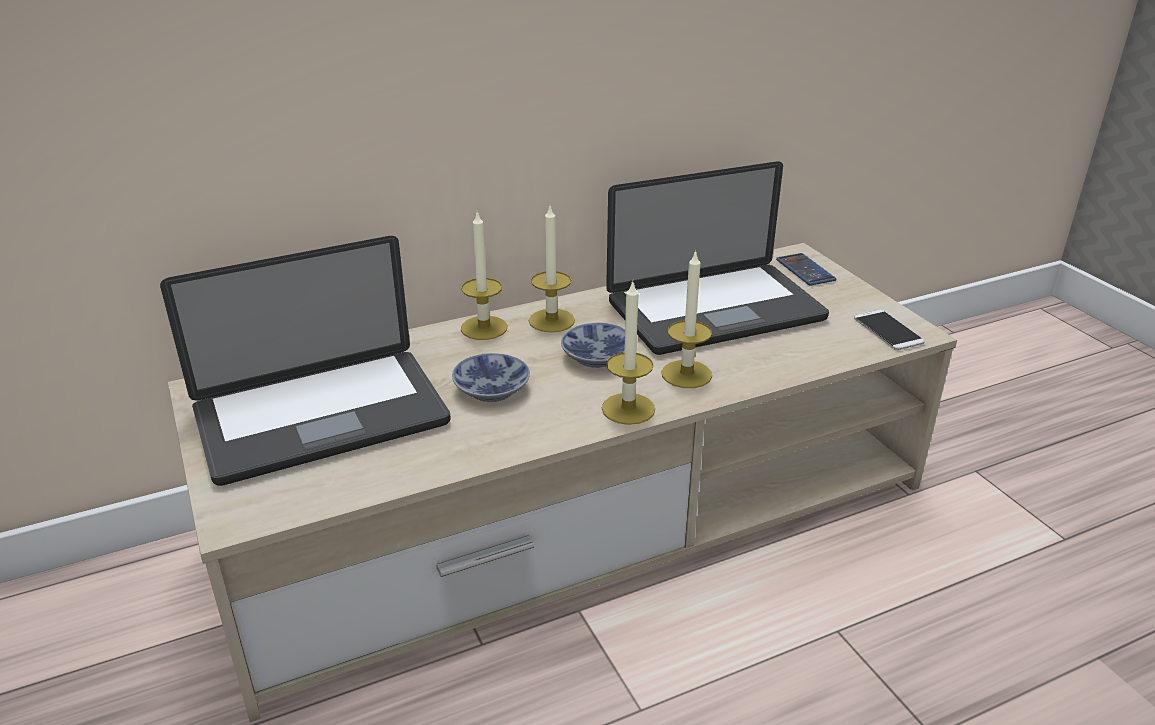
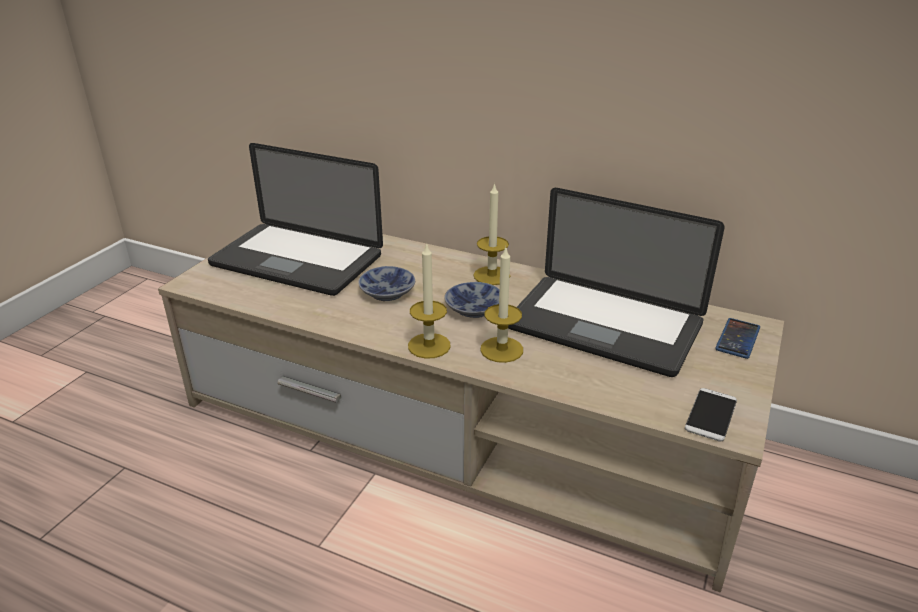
camera: 50 degrees right, 0 degrees up
candle [461,211,507,340] -> none

